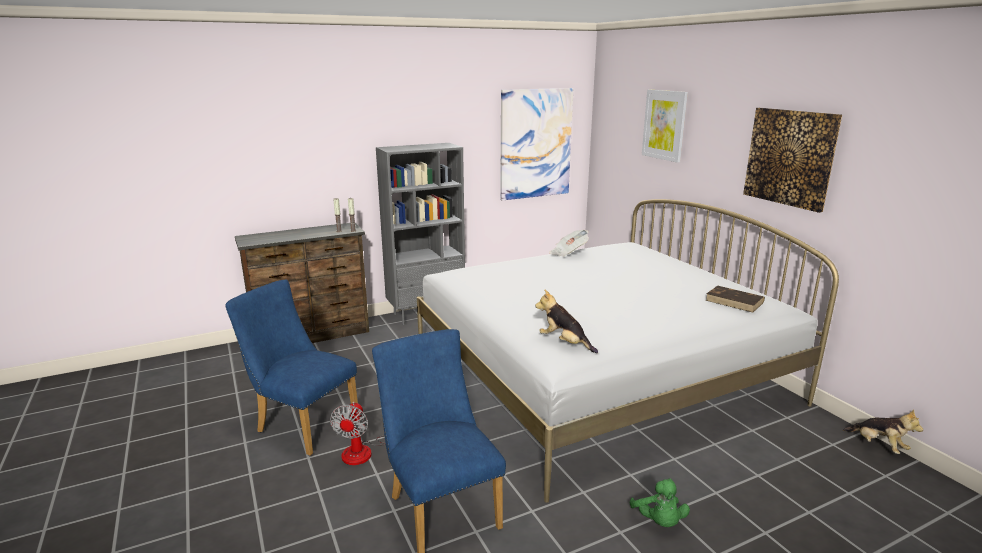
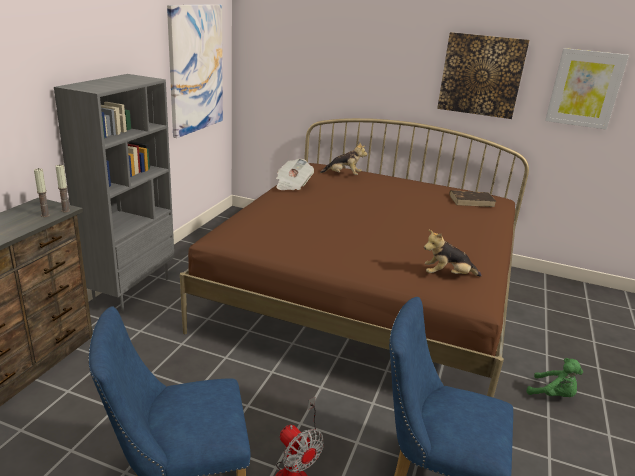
camera: 45 degrees left, 5 degrees up
white bed [417,199,839,503] -> brown bed [180,118,529,398]
picture [642,90,688,163] -> picture moved to [545,48,629,130]
plush toy [843,409,923,454] -> plush toy moved to [320,143,367,175]

